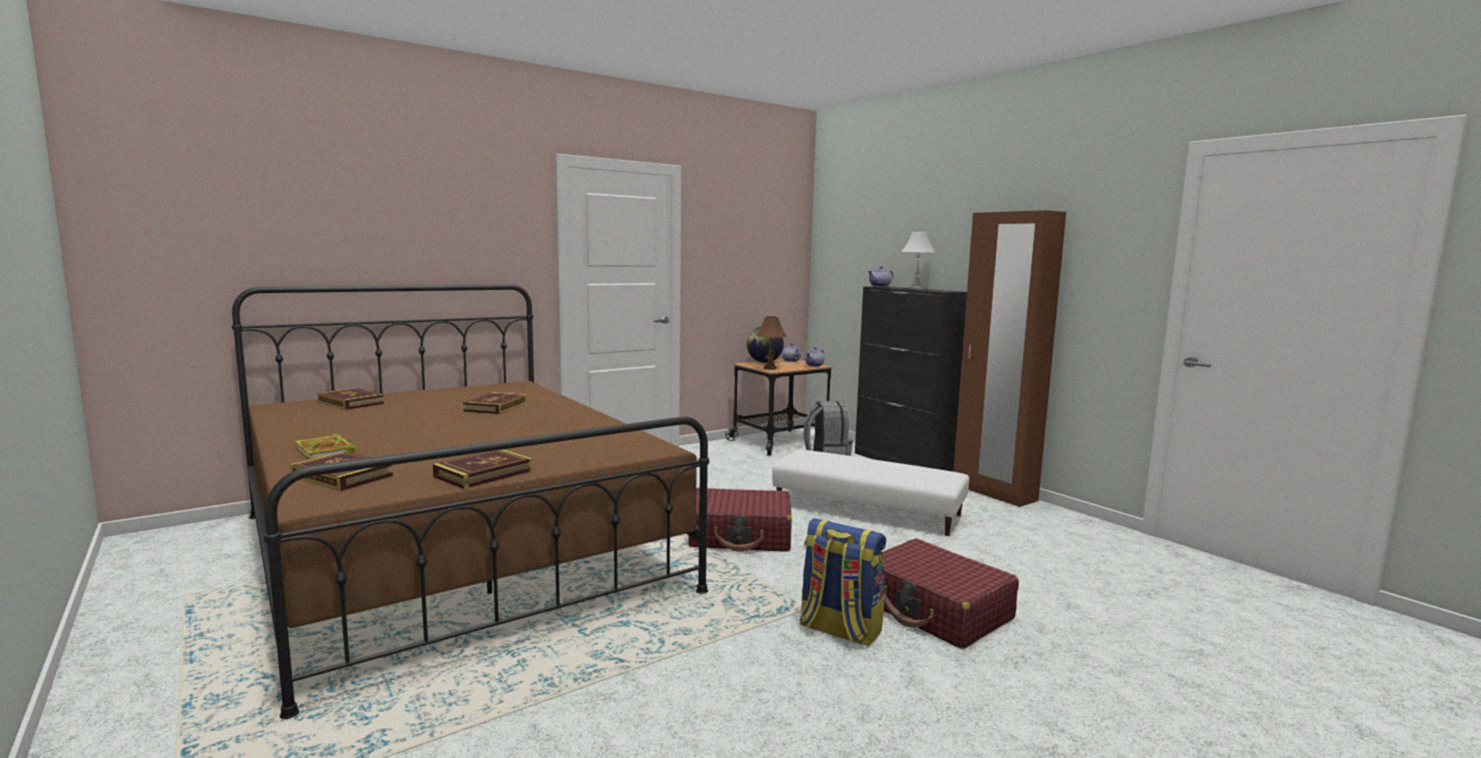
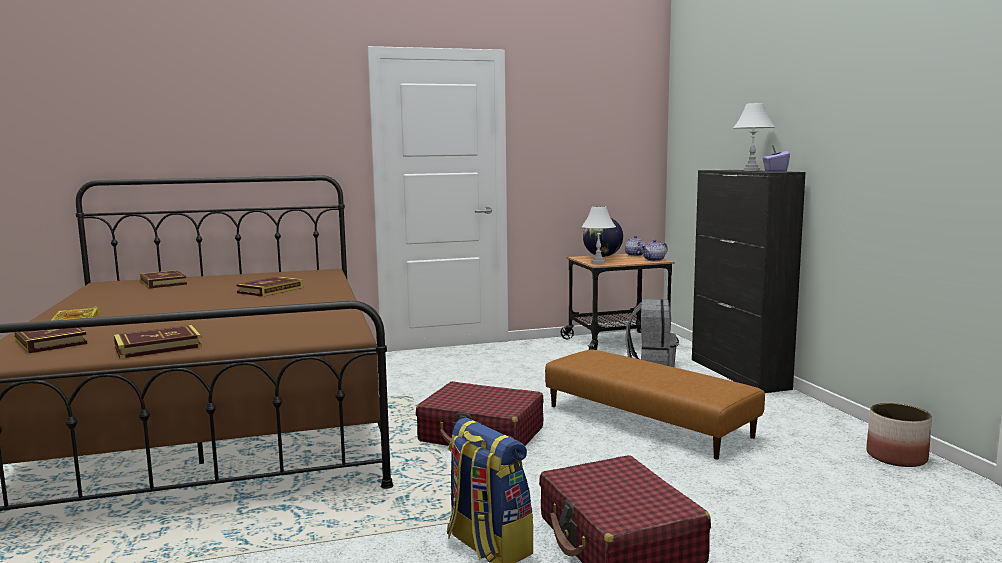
camera: 20 degrees right, 0 degrees up
brown table lamp [755,317,787,370] -> white table lamp [582,206,616,264]
white ottoman [772,450,969,536] -> brown ottoman [545,350,765,459]
teapot [868,266,894,287] -> none
brown wardrobe [954,210,1066,507] -> none
none -> purple tissue box [762,145,790,172]
none -> planter [867,403,932,467]

